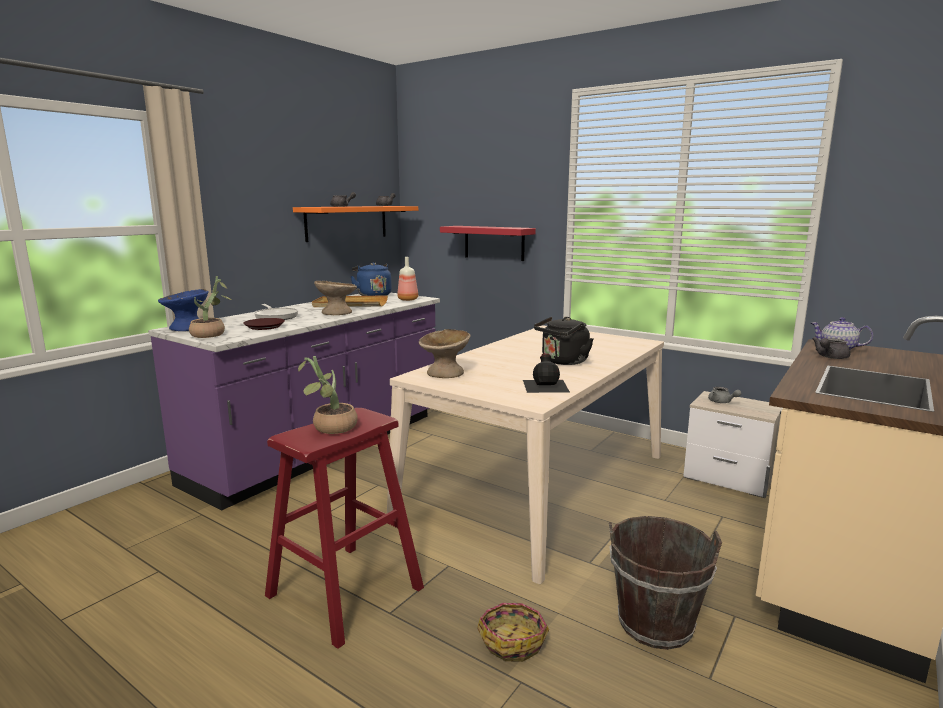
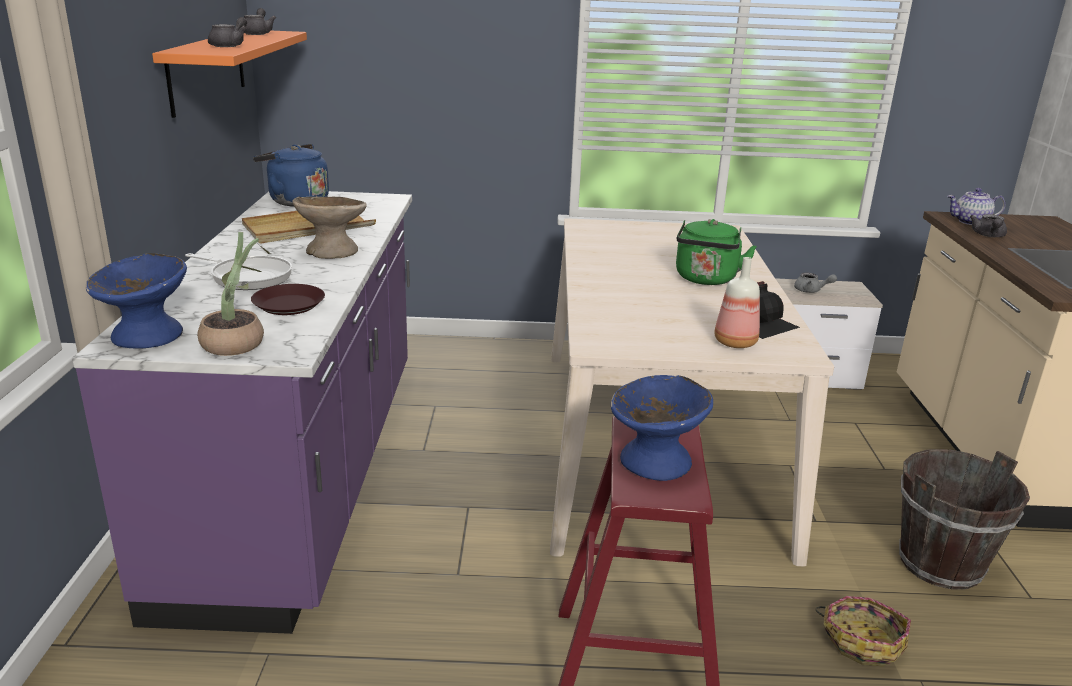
camera: 35 degrees left, 10 degrees up
potted plant [298,356,358,434] -> blue bowl [611,375,713,481]
bottle [397,257,418,301] -> bottle moved to [714,257,760,348]
beige bowl [419,329,471,378] -> none
red shelf [440,226,536,261] -> none
black kettle [534,317,593,365] -> green kettle [676,219,757,285]

